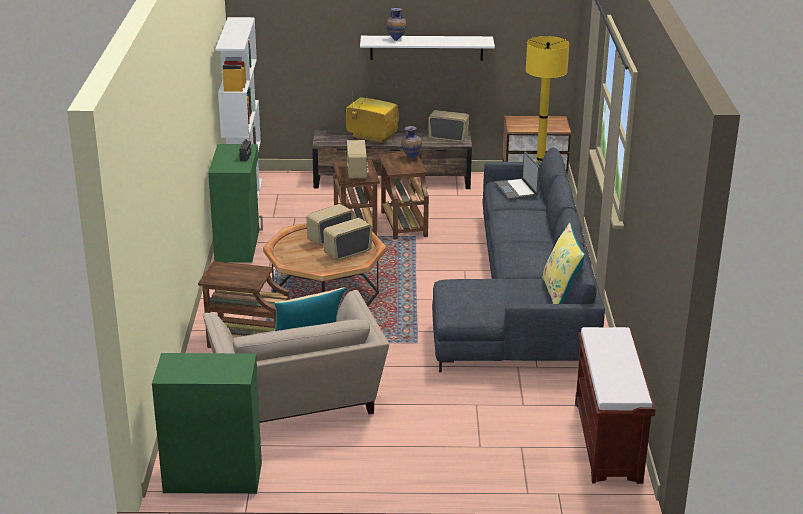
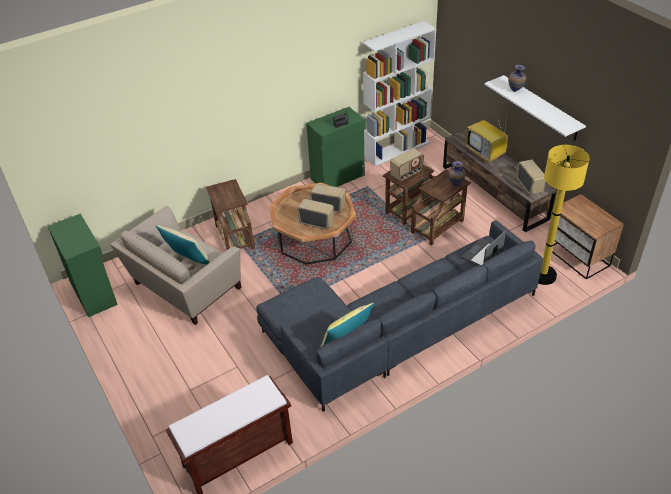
camera: 60 degrees right, 15 degrees up
television [346,95,399,144] -> television turned 150 degrees clockwise [465,120,508,163]

